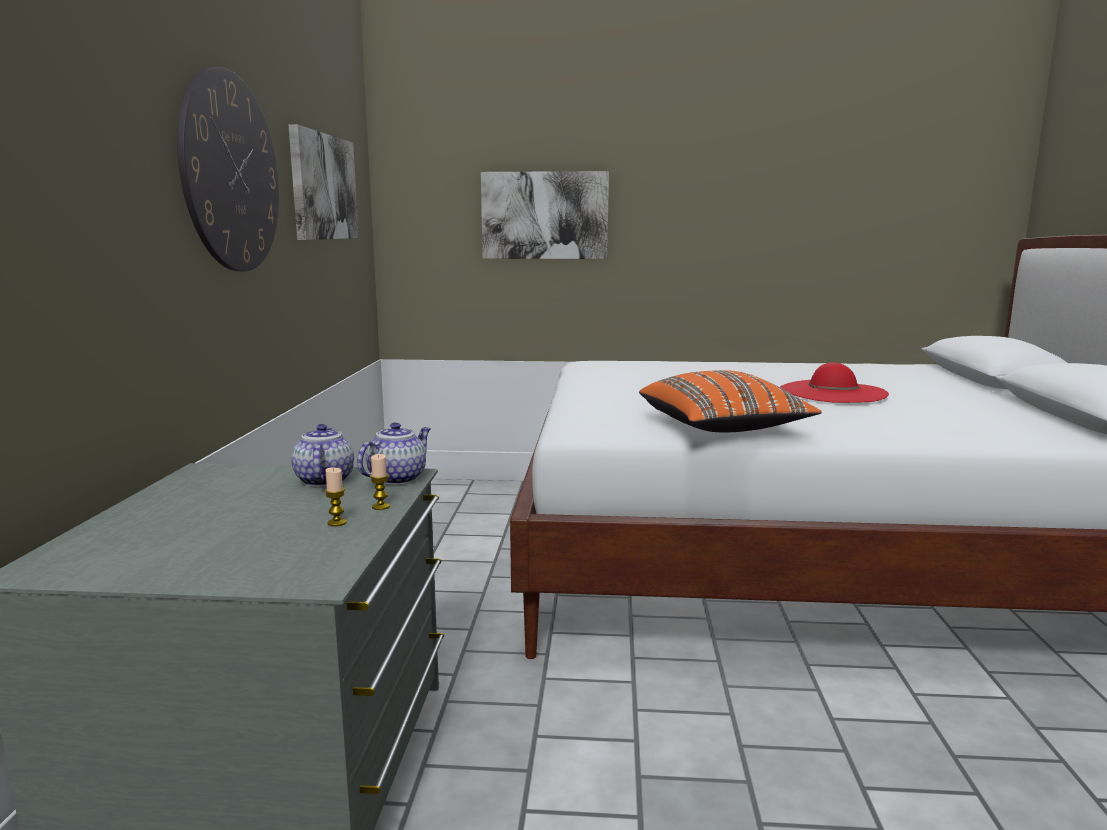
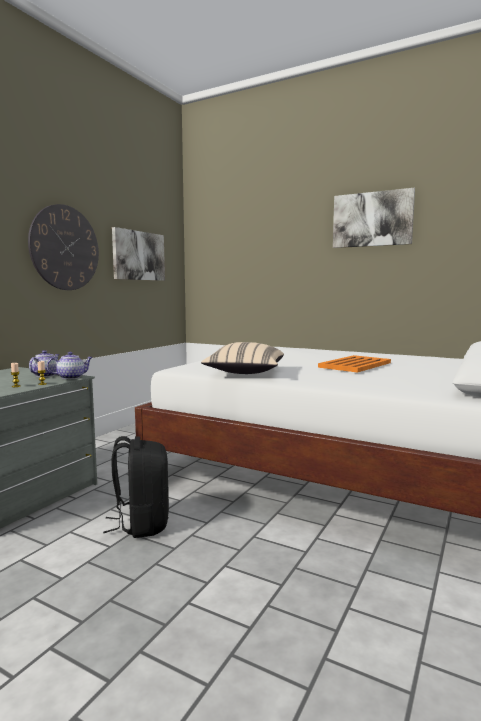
camera: 25 degrees right, 5 degrees down
picture [481,171,609,259] -> picture moved to [333,188,415,248]
orange pillow [639,370,822,433] -> beige pillow [201,342,284,374]
red hat [780,363,889,403] -> orange tray [318,355,391,373]
none -> black backpack [103,436,169,538]

